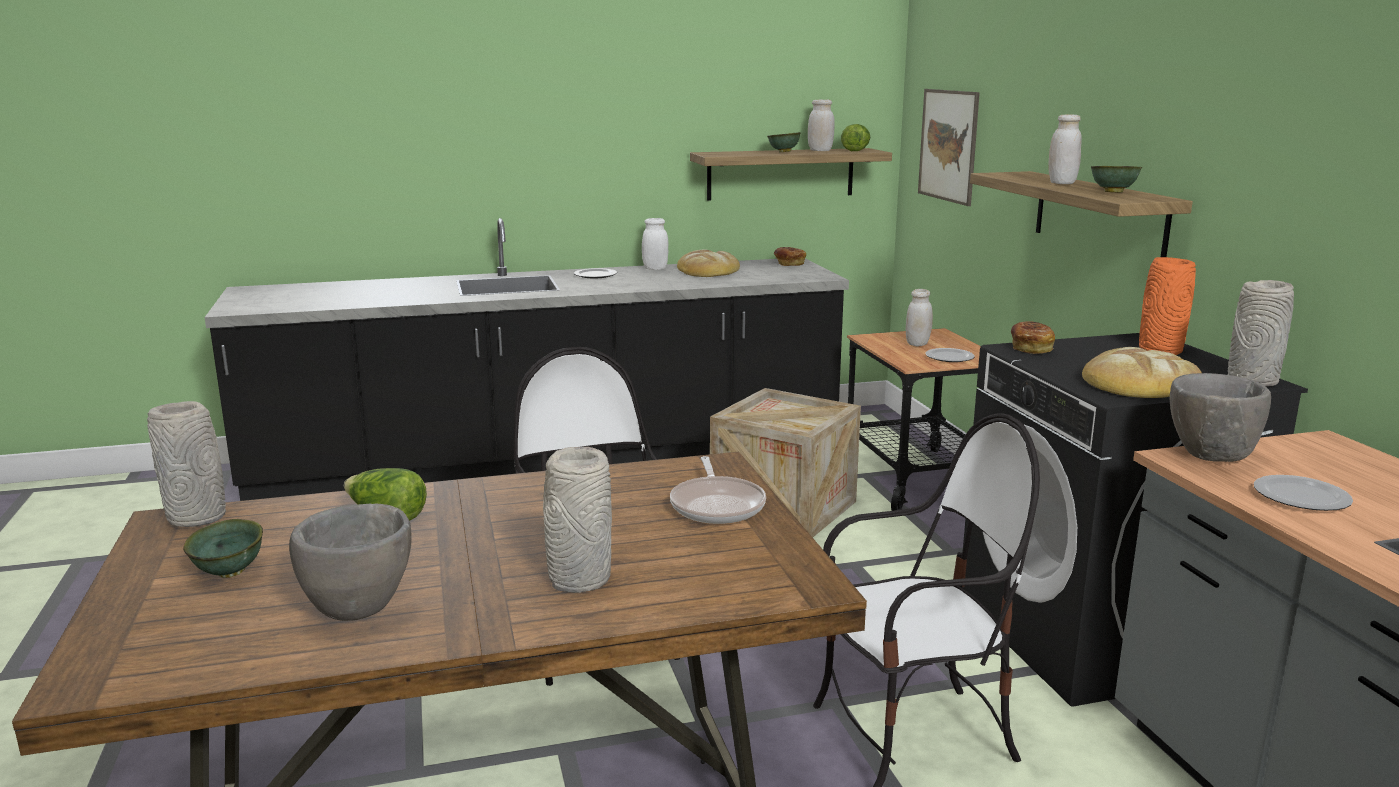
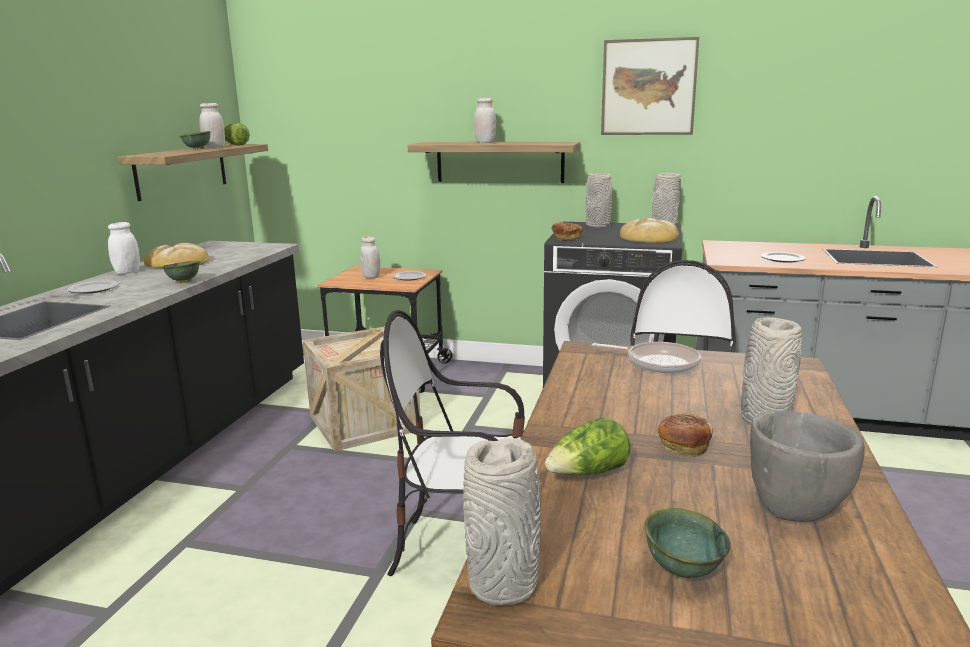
camera: 60 degrees left, 0 degrees up
bread [774,247,806,266] -> bread moved to [658,413,713,457]
picture [918,89,980,206] -> picture moved to [601,37,699,135]
green bowl [1091,166,1142,192] -> green bowl moved to [162,261,200,283]
orange vase [1139,257,1196,355] -> grey vase [586,173,612,228]
grey bowl [1170,373,1271,462] -> none

